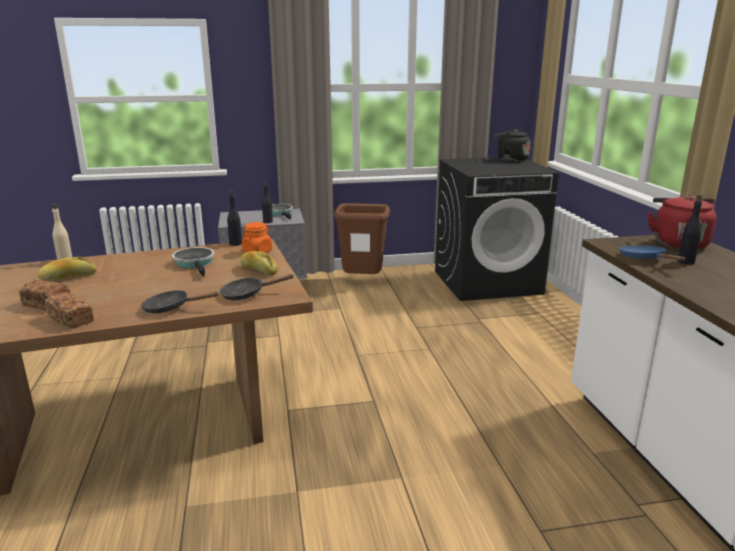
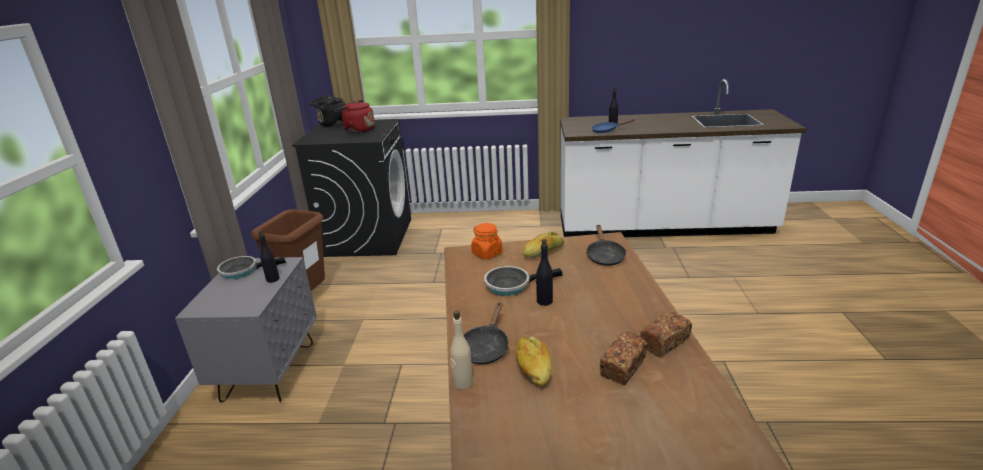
camera: 75 degrees left, 5 degrees up
black frying pan [141,290,219,314] -> black frying pan moved to [464,302,509,365]
black bottle [227,190,242,246] -> black bottle moved to [536,239,553,306]
red kettle [648,195,717,249] -> red kettle moved to [334,100,375,134]

